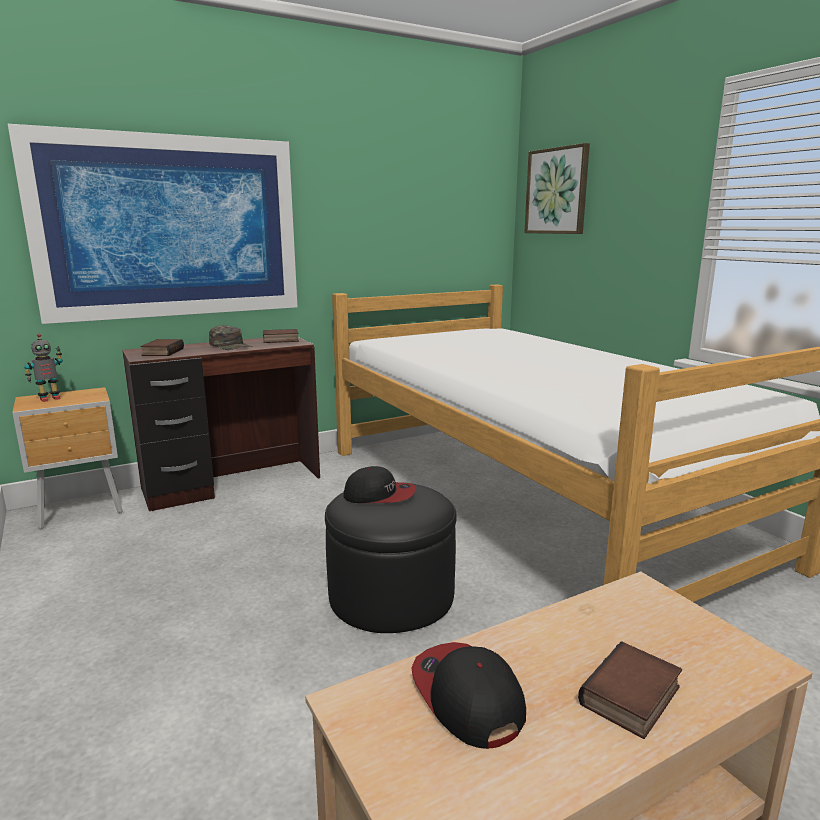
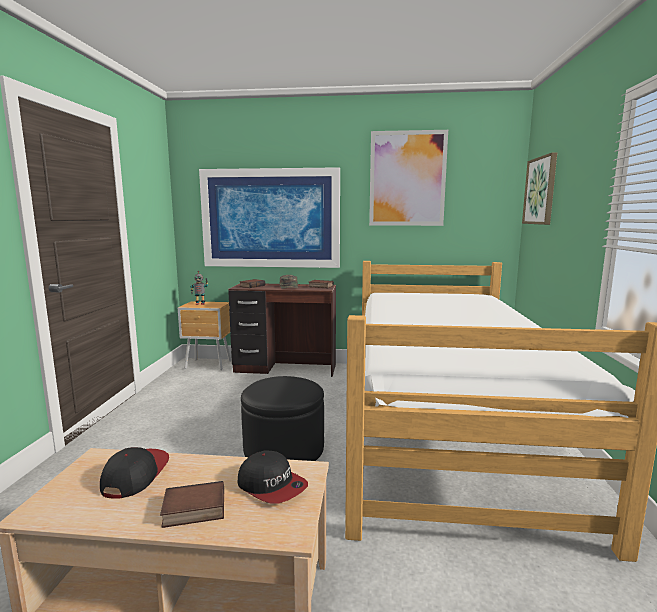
camera: 35 degrees right, 5 degrees down
cap [343,466,416,503] -> cap moved to [238,450,308,504]
none -> picture [369,130,448,226]

